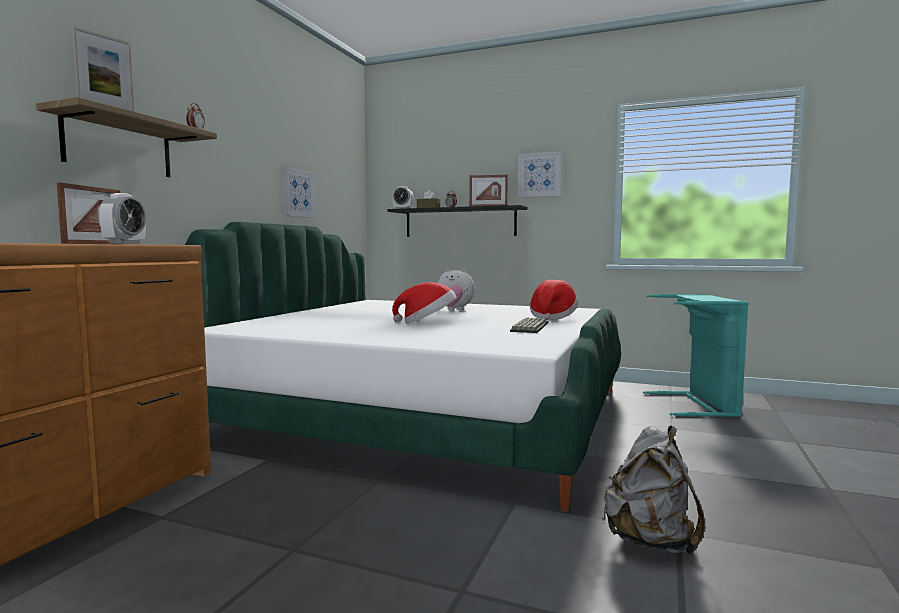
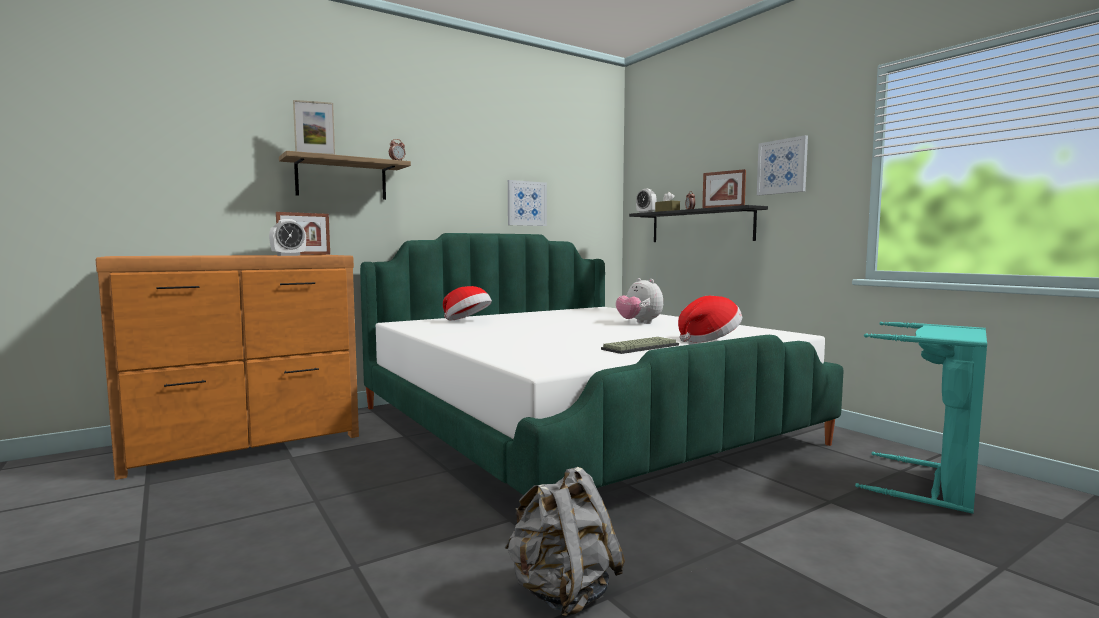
camera: 35 degrees right, 0 degrees up
hat [392,282,456,324] -> hat moved to [443,286,492,320]

